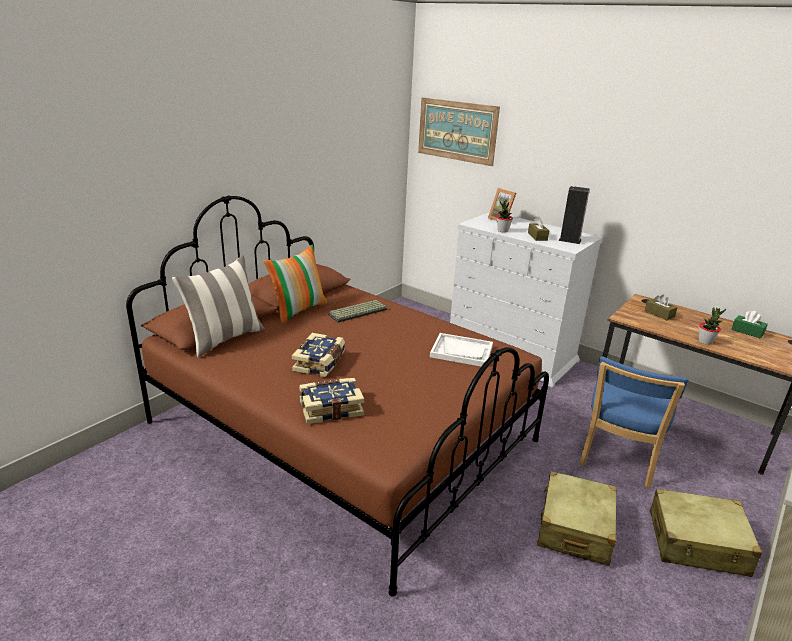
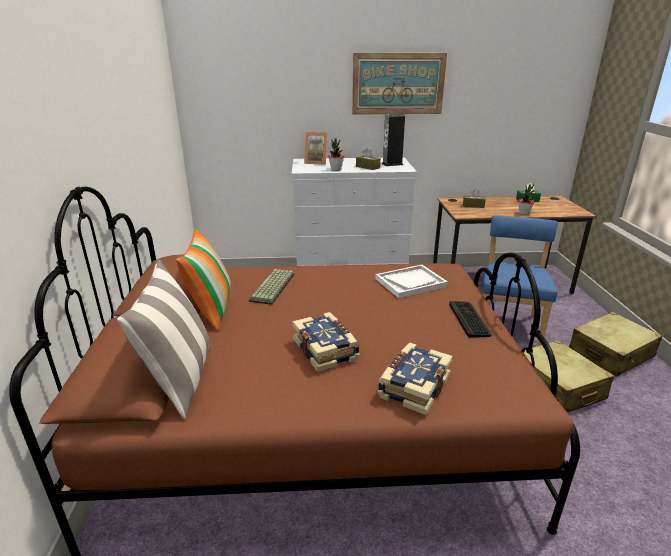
camera: 40 degrees left, 0 degrees up
picture [418,97,500,166] -> picture moved to [352,53,447,115]
blue chair [579,357,688,488] -> blue chair turned 150 degrees counterclockwise [483,215,558,346]
none -> keyboard [449,301,492,338]

